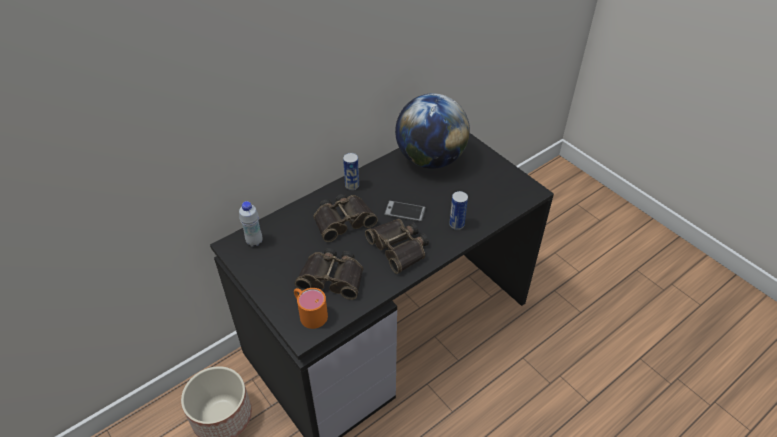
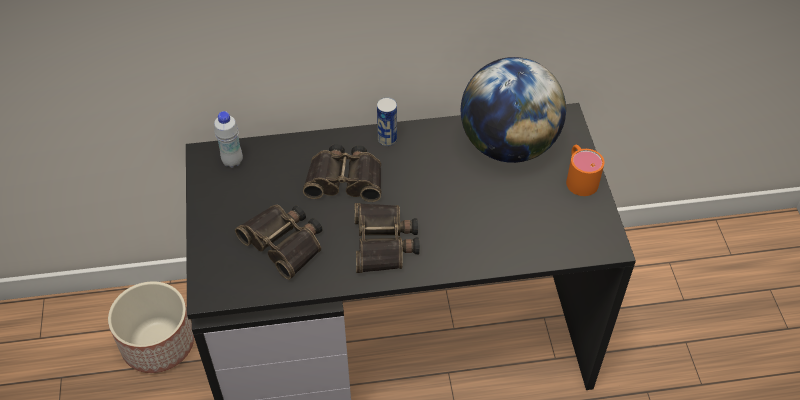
camera: 30 degrees right, 5 degrees up
orange mug [294,288,328,329] -> orange mug moved to [566,145,604,196]
phone [384,201,426,222] -> none
can [449,191,468,230] -> none

